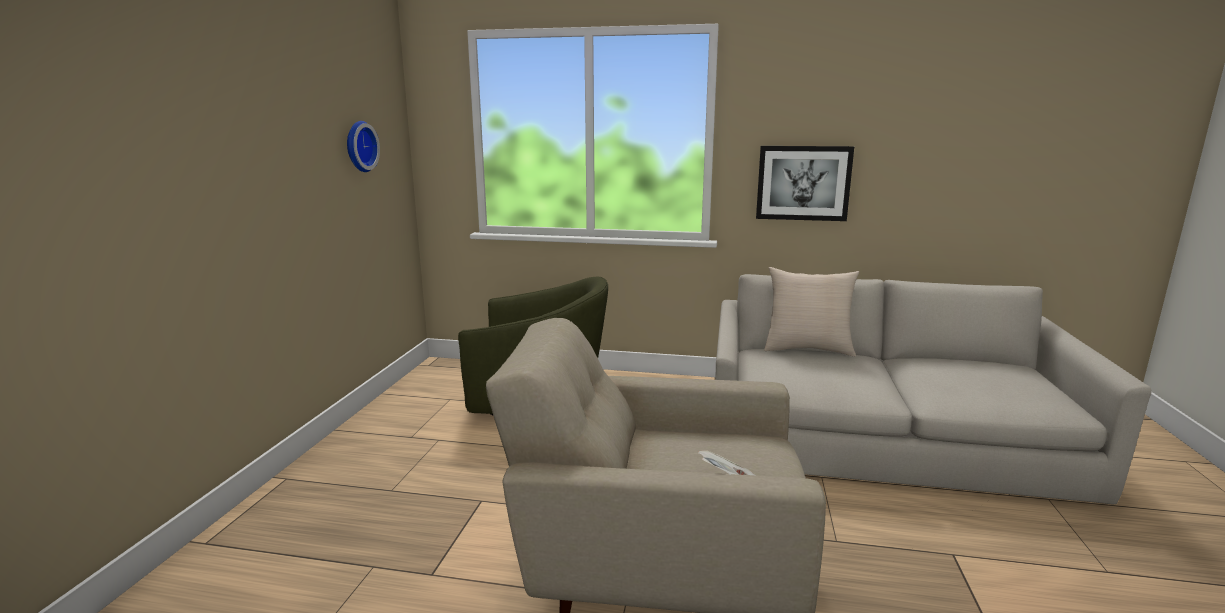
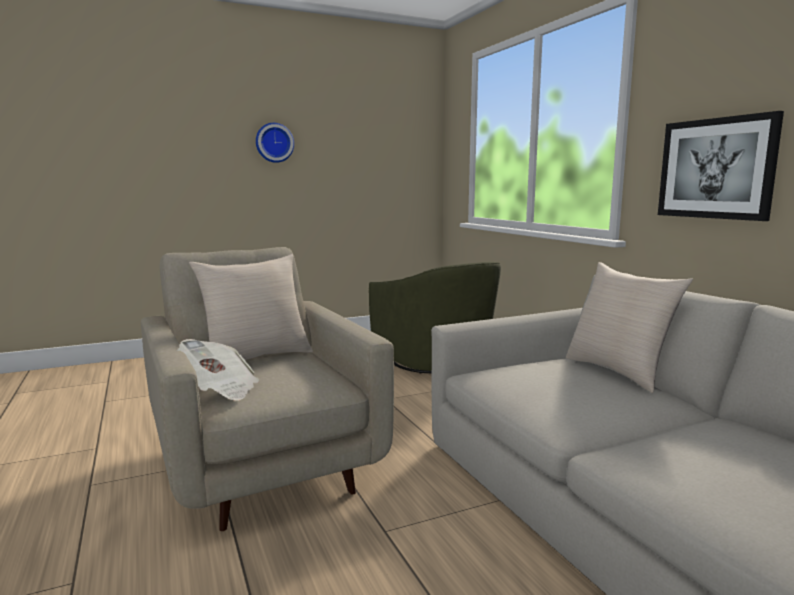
camera: 55 degrees right, 5 degrees down
wall clock [347,121,380,172] -> wall clock moved to [256,123,294,163]
none -> beige pillow [189,254,313,360]

